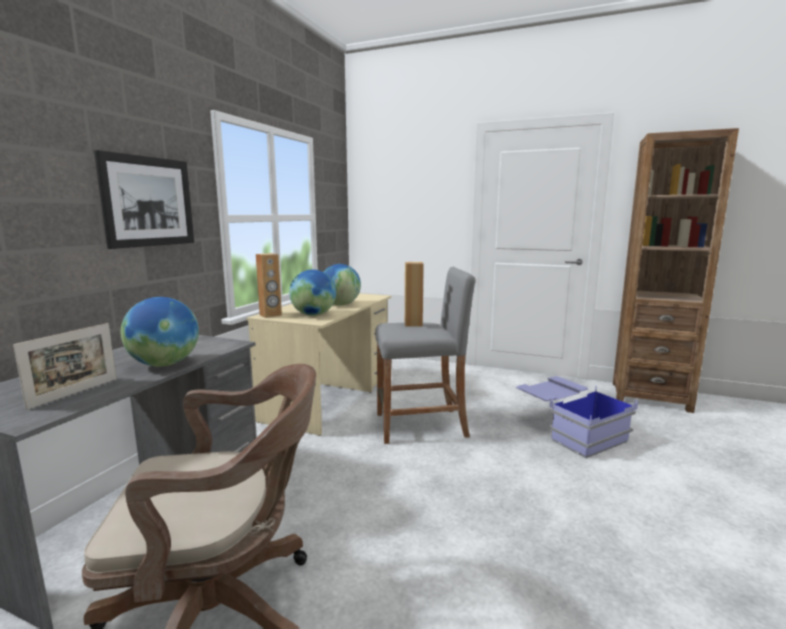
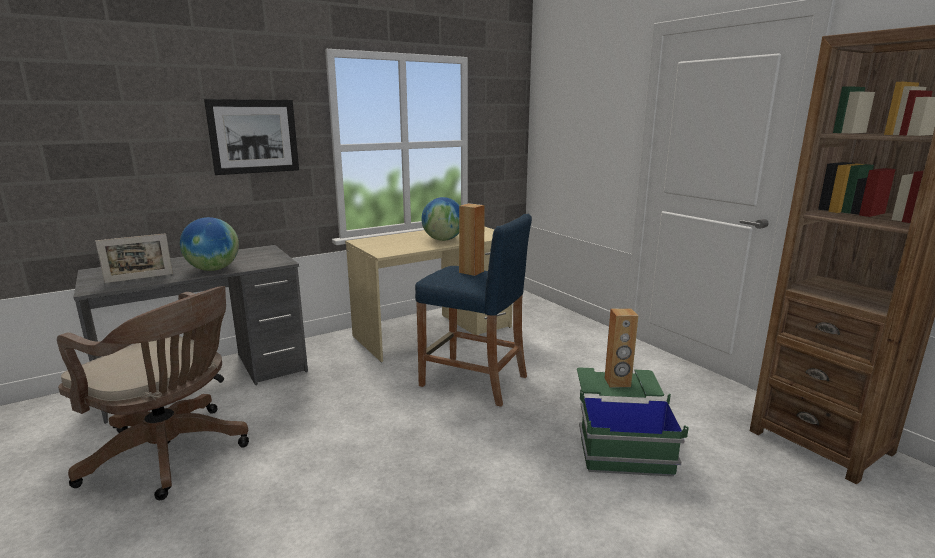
camera: 35 degrees right, 5 degrees up
brown speaker [256,253,282,318] -> brown speaker moved to [605,308,638,388]
globe [289,270,336,316] -> none
grey stool [375,267,475,444] -> blue stool [415,214,532,407]
blue storage box [516,376,638,458] -> green storage box [577,368,689,477]

